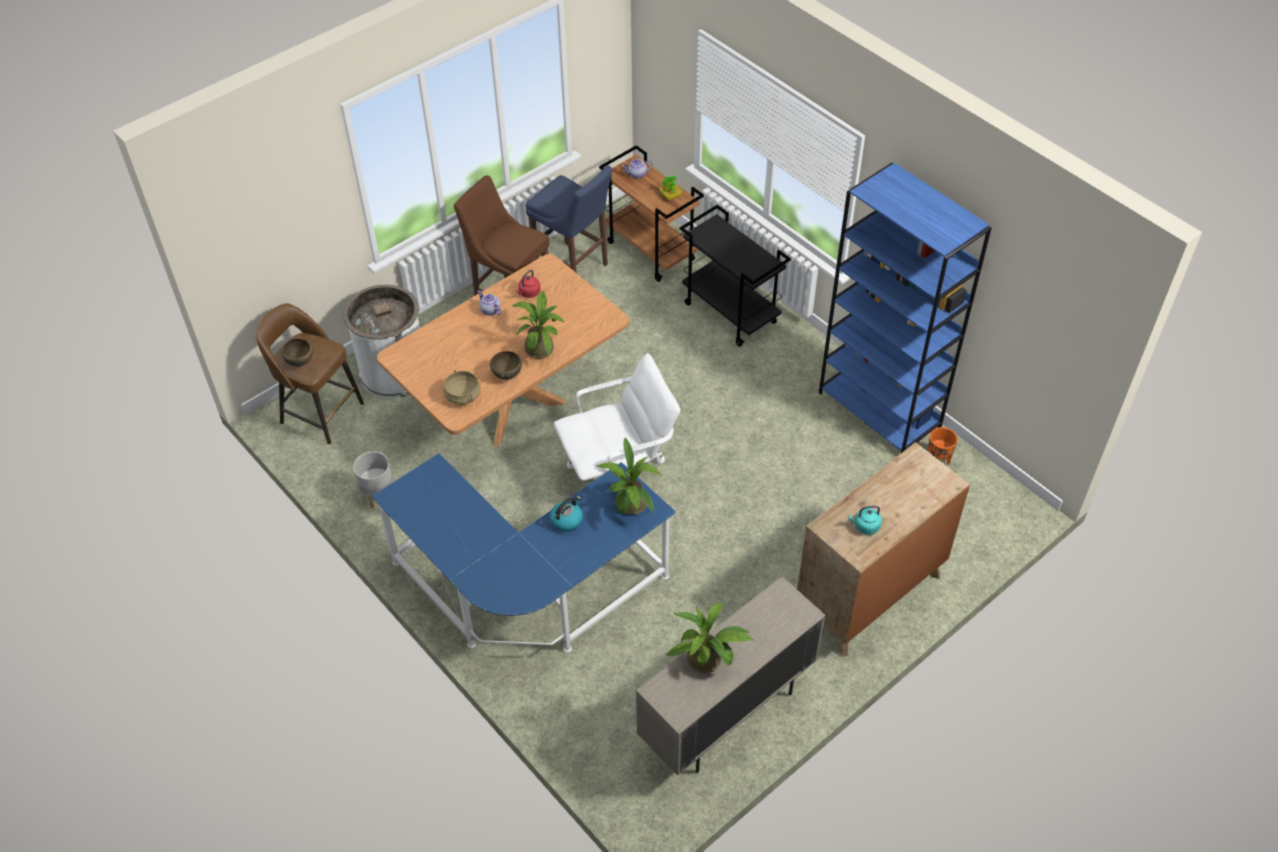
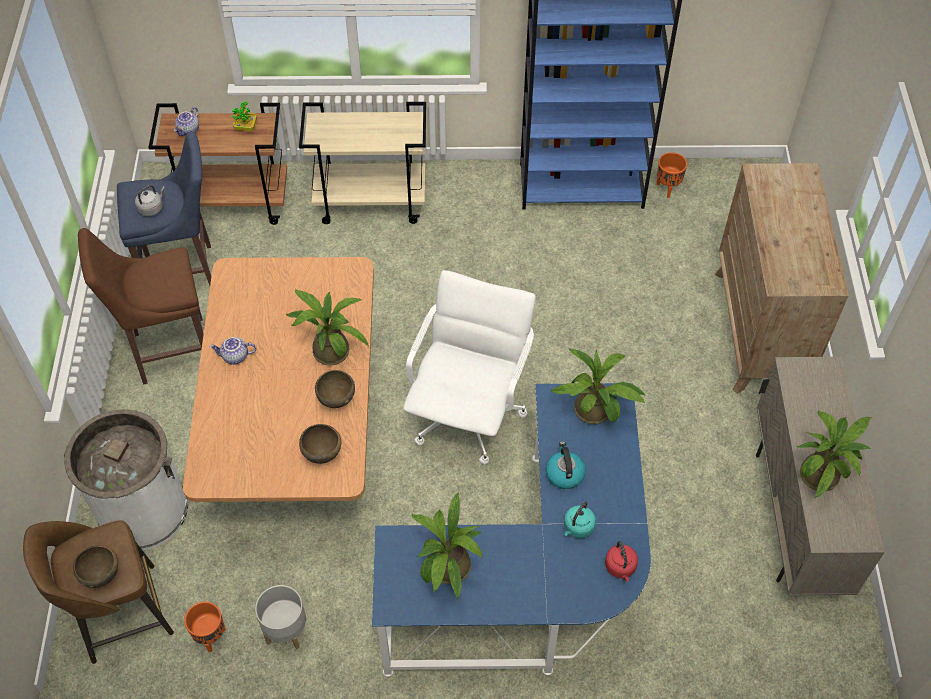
camera: 50 degrees left, 5 degrees up
beige cooking pot [443,370,480,405] -> brown bowl [299,424,341,464]
red kettle [516,270,541,298] -> red kettle moved to [605,541,638,581]
black cart [680,205,791,347] -> beige cart [299,102,426,224]
turquoise kettle [848,505,882,535] -> turquoise kettle moved to [564,501,596,538]
none -> grey kettle [135,185,165,216]
none -> orange planter [184,602,226,652]
none -> potted plant [412,493,482,599]

